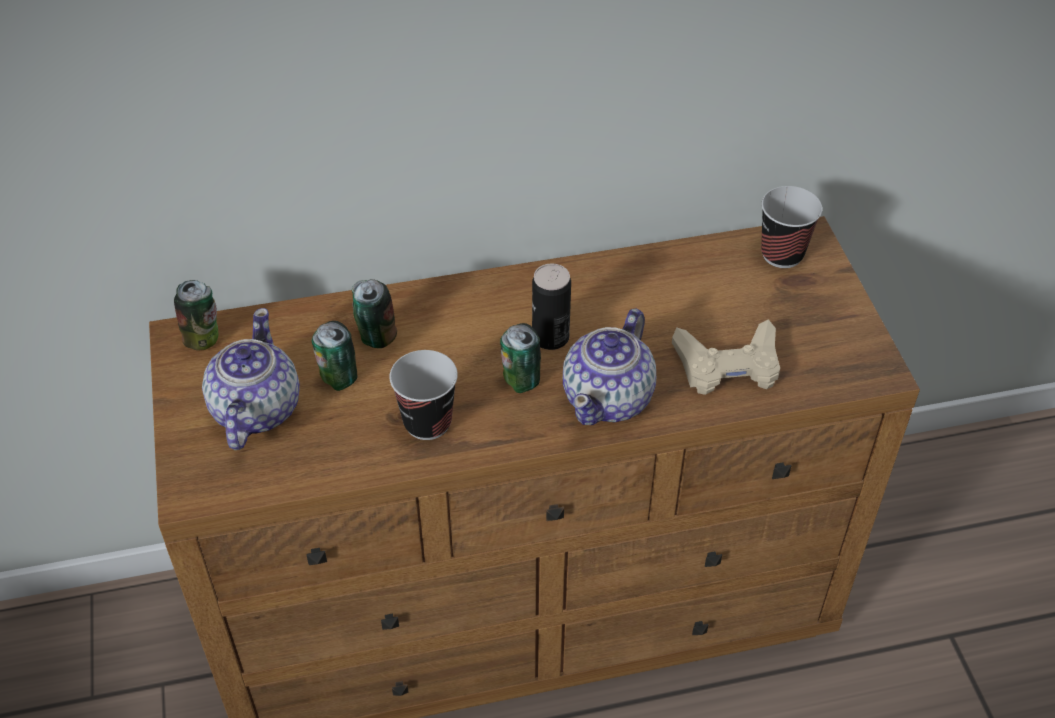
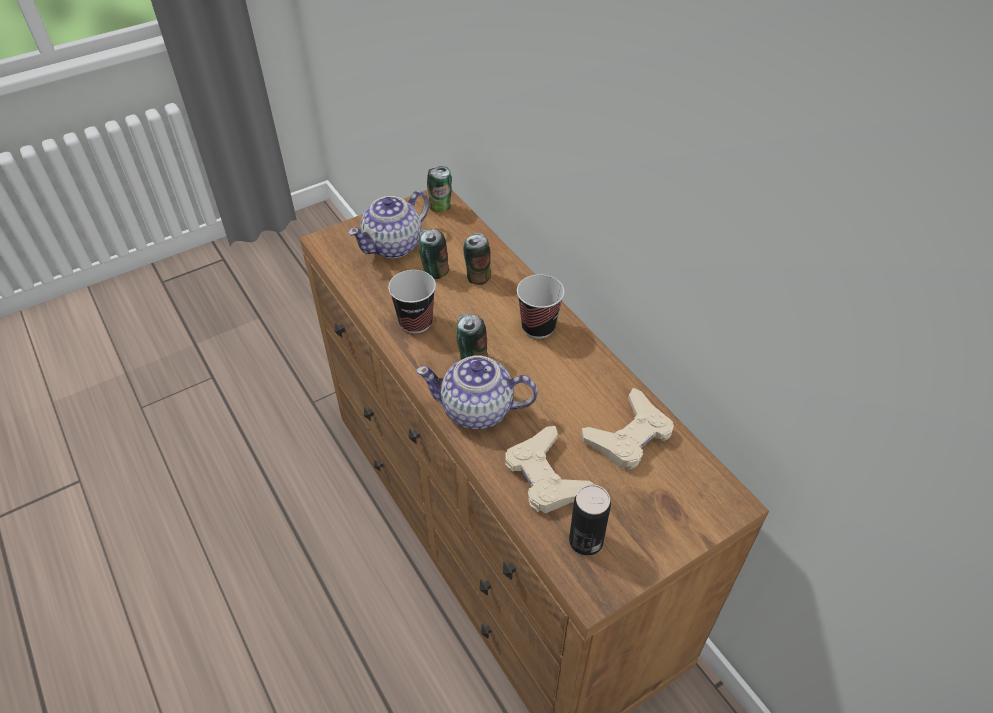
camera: 70 degrees right, 0 degrees up
teapot [202,308,300,450] -> teapot turned 150 degrees clockwise [348,191,429,258]
can [532,264,571,350] -> can moved to [569,484,611,556]
cup [761,186,822,268] -> cup moved to [517,274,564,339]
none -> beige game controller [581,388,674,470]

